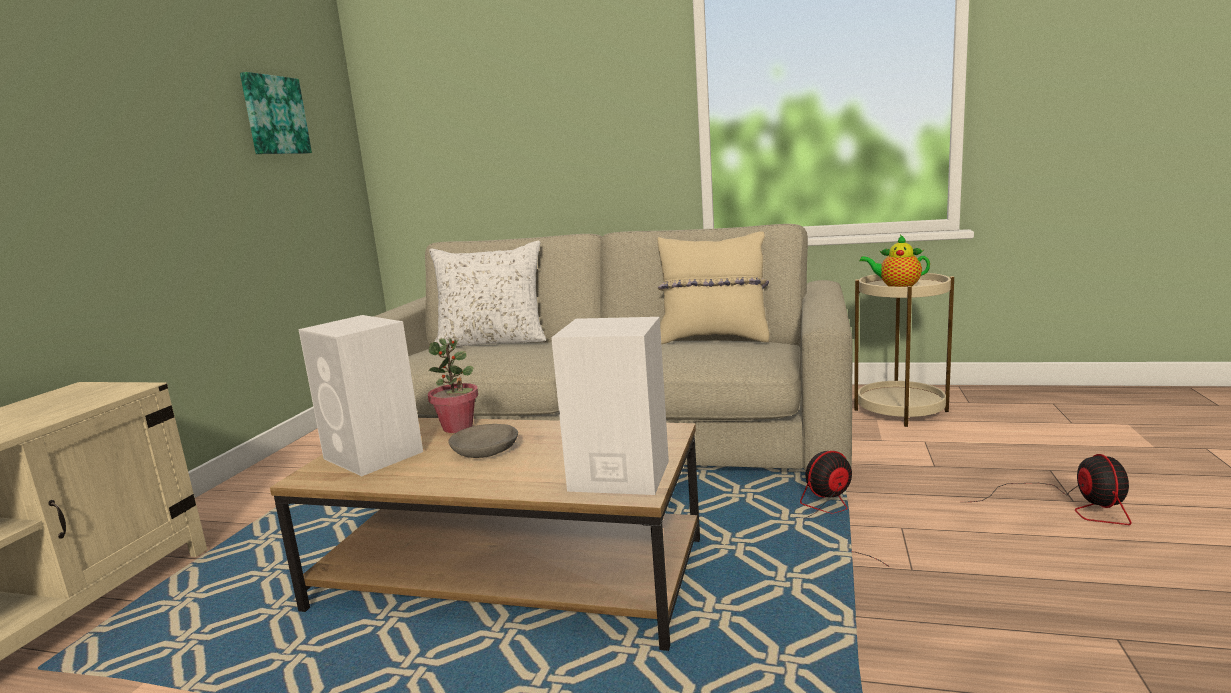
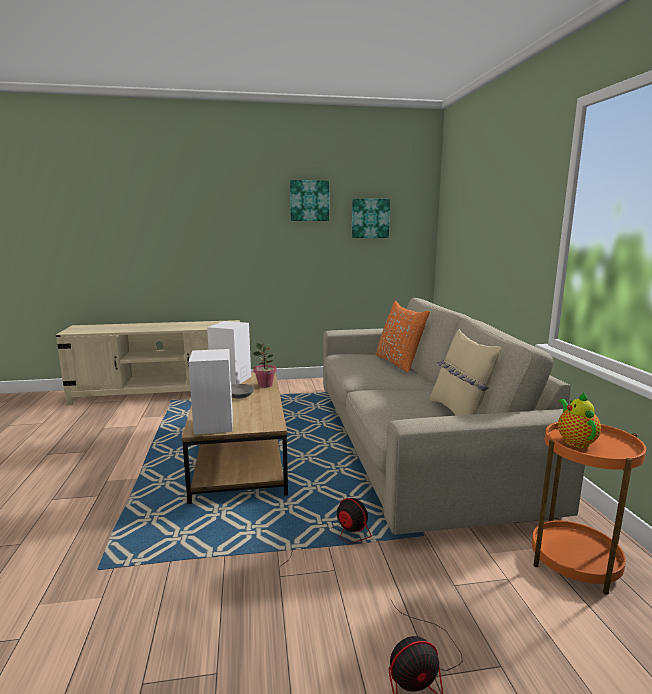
camera: 65 degrees right, 0 degrees up
white pillow [429,241,546,348] -> orange pillow [375,301,430,372]
beige side table [854,273,954,427] -> orange side table [532,422,646,594]
none -> picture [290,180,329,221]

